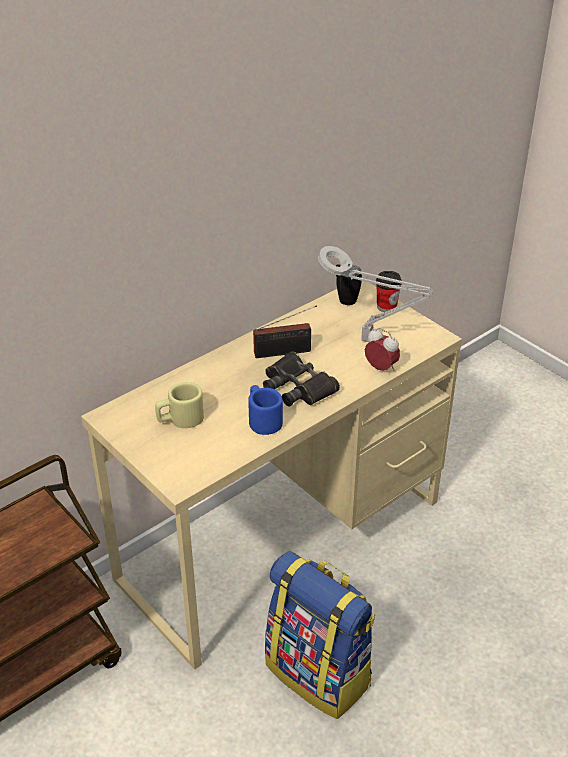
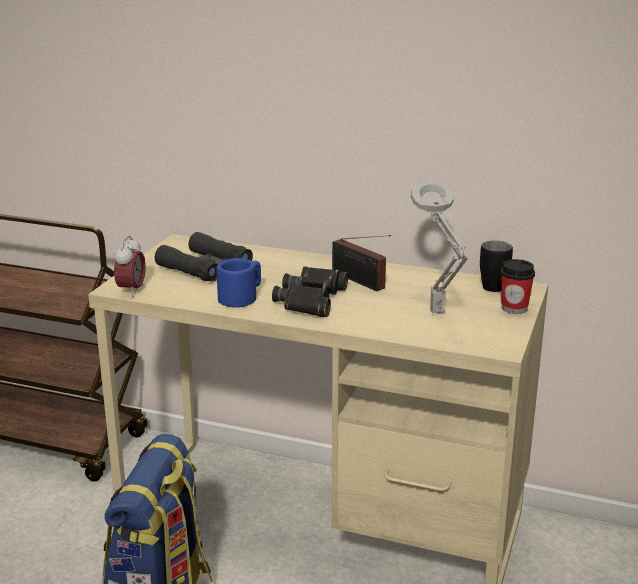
camera: 60 degrees right, 15 degrees down
beige mug [155,382,204,428] -> black binoculars [155,232,253,282]
alarm clock [365,328,400,371] -> alarm clock moved to [114,236,146,297]

